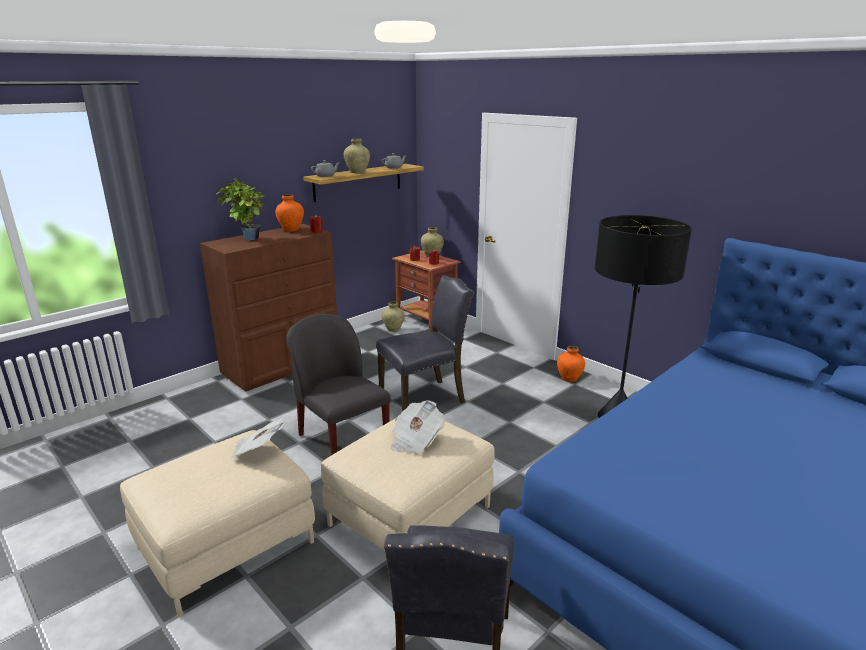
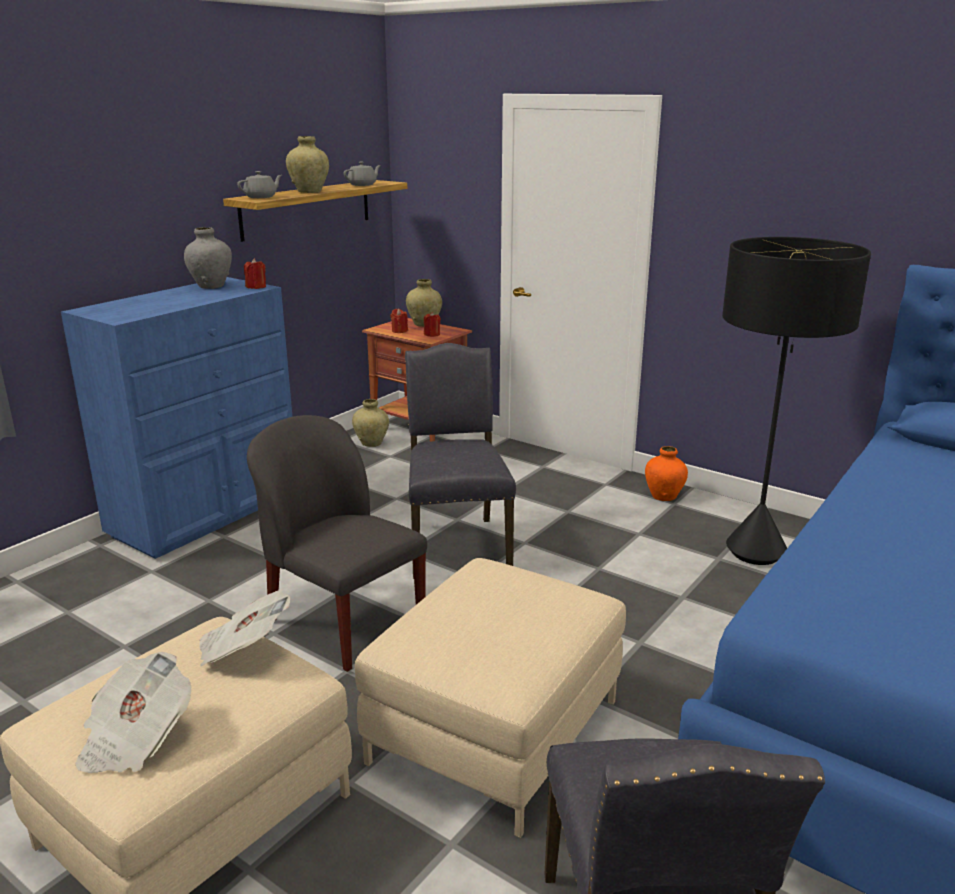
camera: 10 degrees left, 0 degrees up
brown dresser [200,224,337,391] -> blue dresser [61,277,292,559]
potted plant [216,178,264,240] -> none
orange vase [275,194,304,232] -> grey vase [184,227,232,289]
grey chair [376,275,475,412] -> grey chair turned 60 degrees counterclockwise [405,343,516,579]
newspaper [391,400,445,454] -> newspaper moved to [75,652,191,773]

